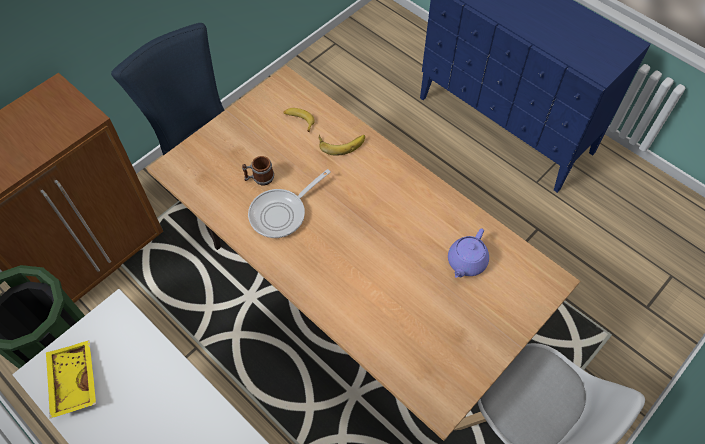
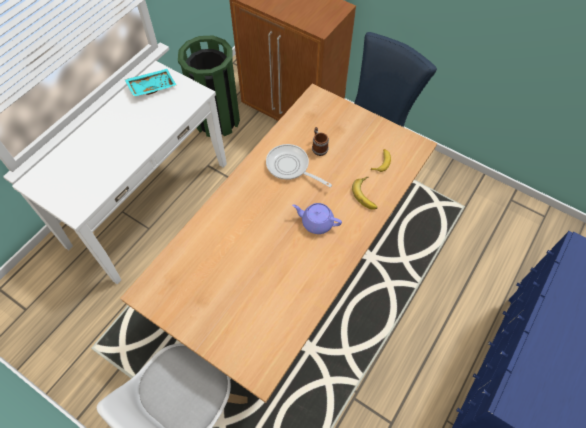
camera: 80 degrees right, 0 degrees up
yellow tray [46,340,96,418] -> turquoise tray [125,69,177,97]
purple teapot [448,228,489,278] -> purple teapot moved to [292,203,342,234]

